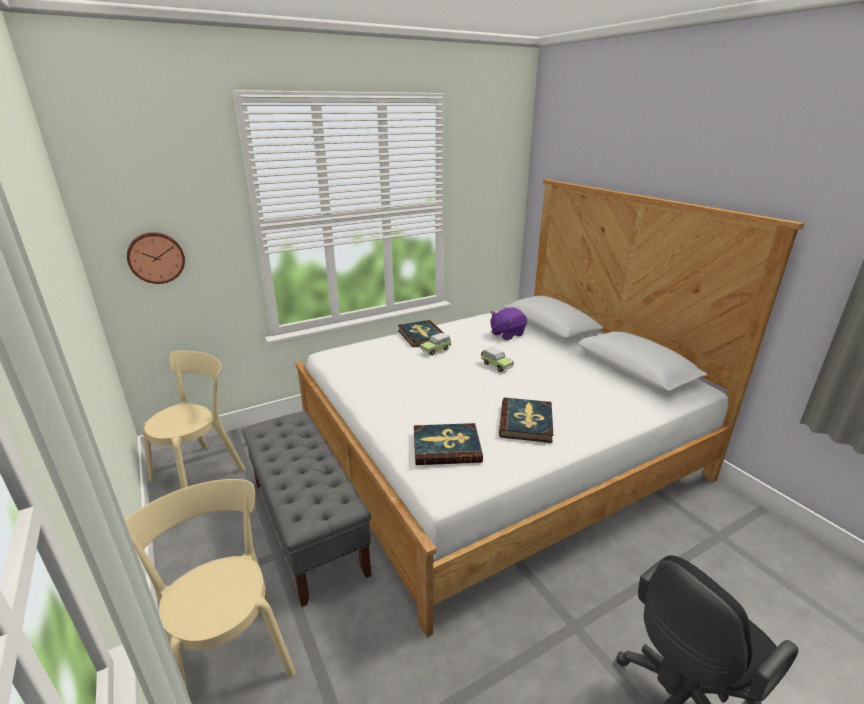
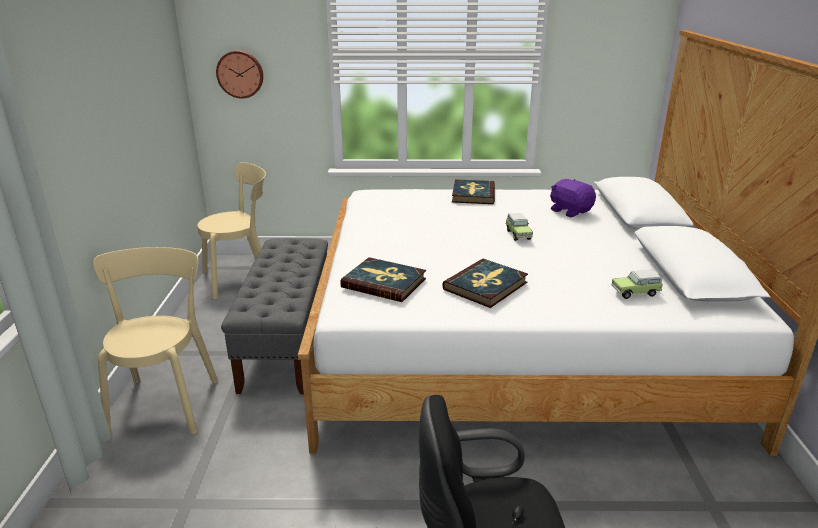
camera: 30 degrees right, 0 degrees up
toy car [420,333,452,356] -> toy car moved to [611,269,663,299]
purple plush toy [490,308,527,340] -> purple plush toy turned 60 degrees clockwise [550,179,596,217]

